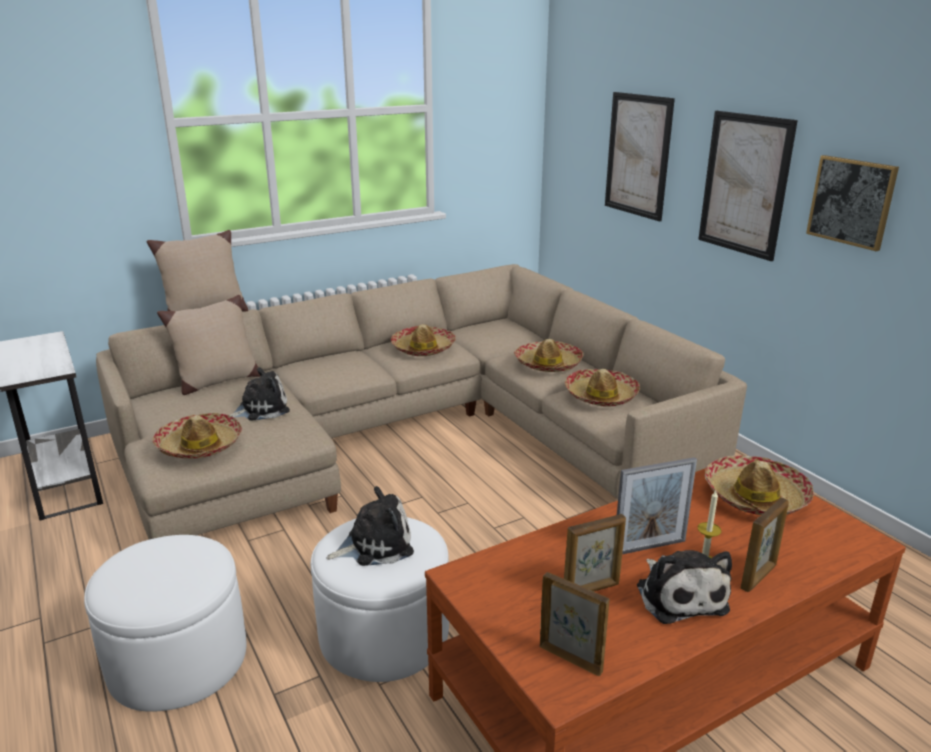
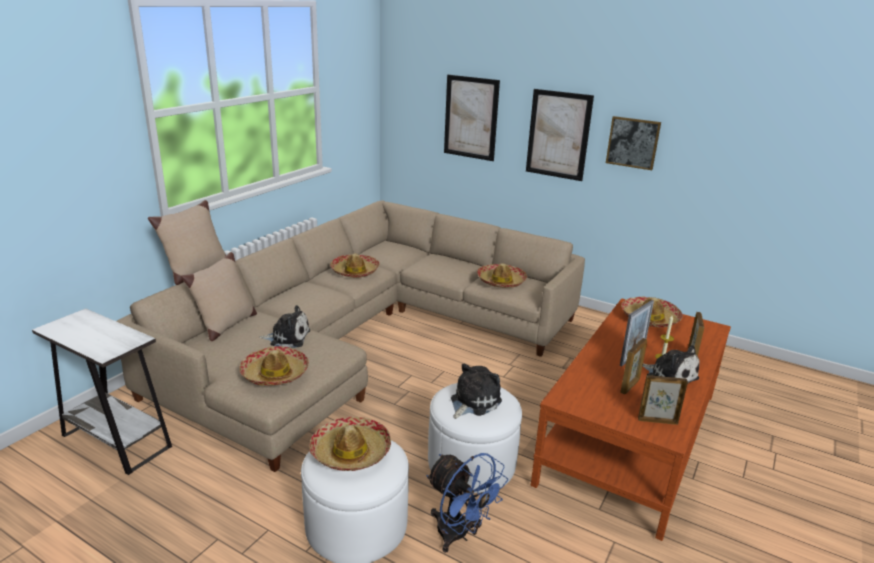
camera: 30 degrees left, 0 degrees up
plush toy [230,367,290,421] -> plush toy turned 60 degrees clockwise [259,305,310,348]
hat [514,339,584,372] -> hat moved to [309,416,391,471]
none -> blue fan [426,453,508,553]

